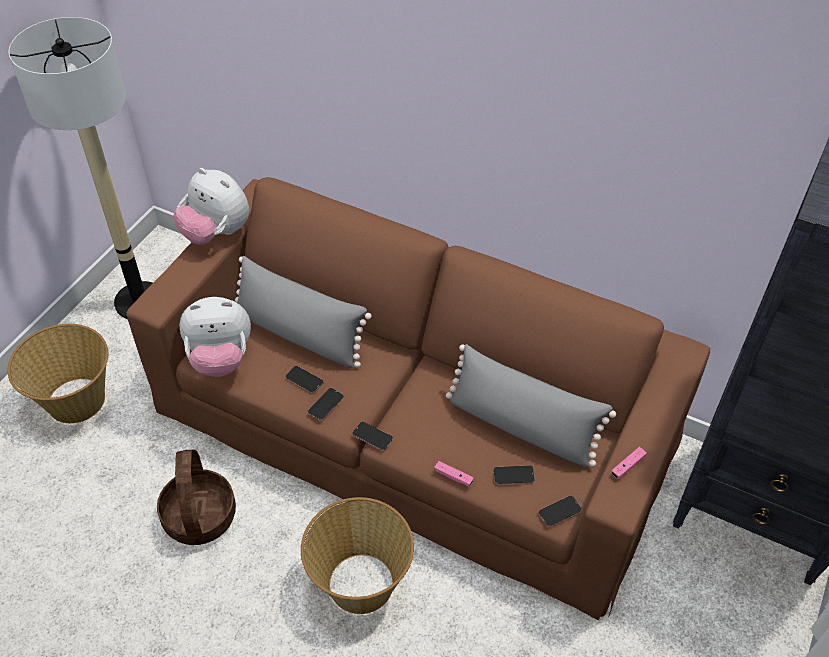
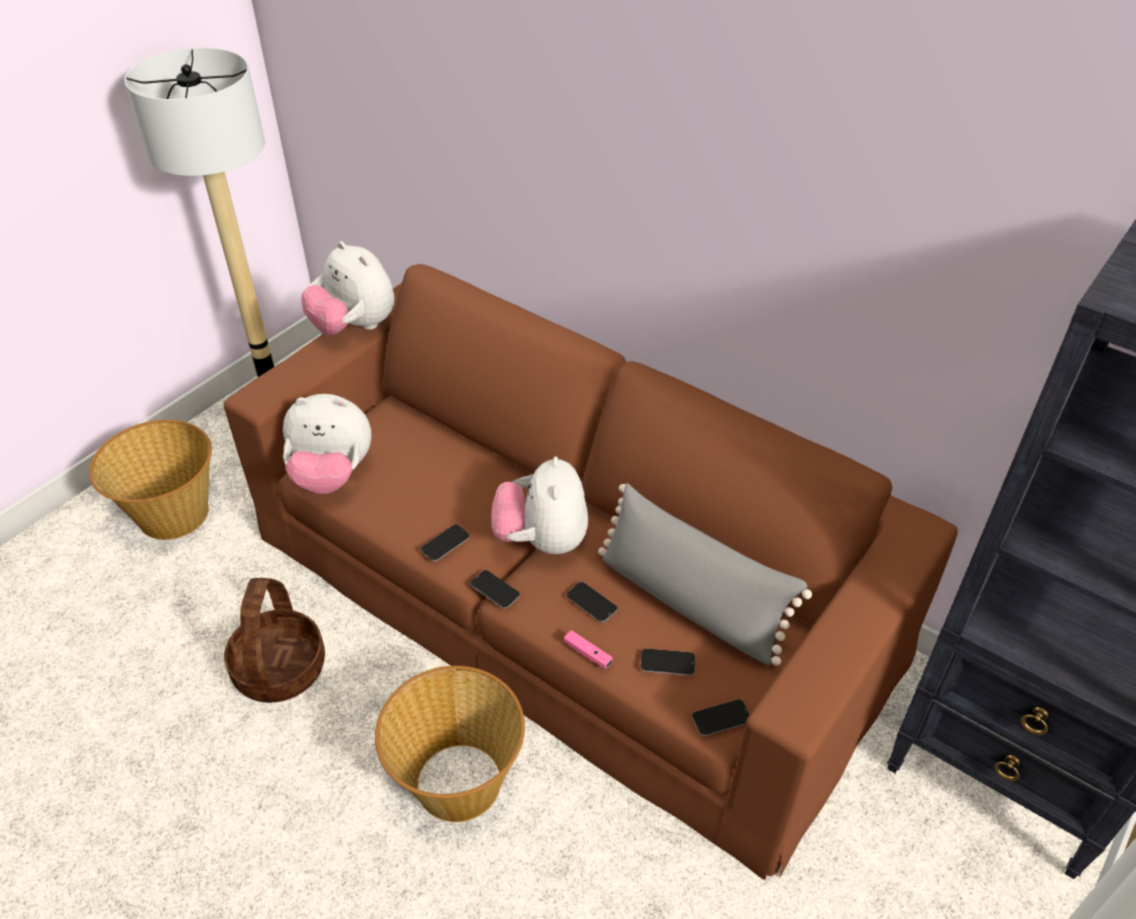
camera: 10 degrees right, 5 degrees down
grey pillow [235,256,372,368] -> none
phone [286,366,324,393] -> phone moved to [566,582,618,622]
pink game controller [611,447,647,479] -> none
none -> plush toy [492,456,588,554]

